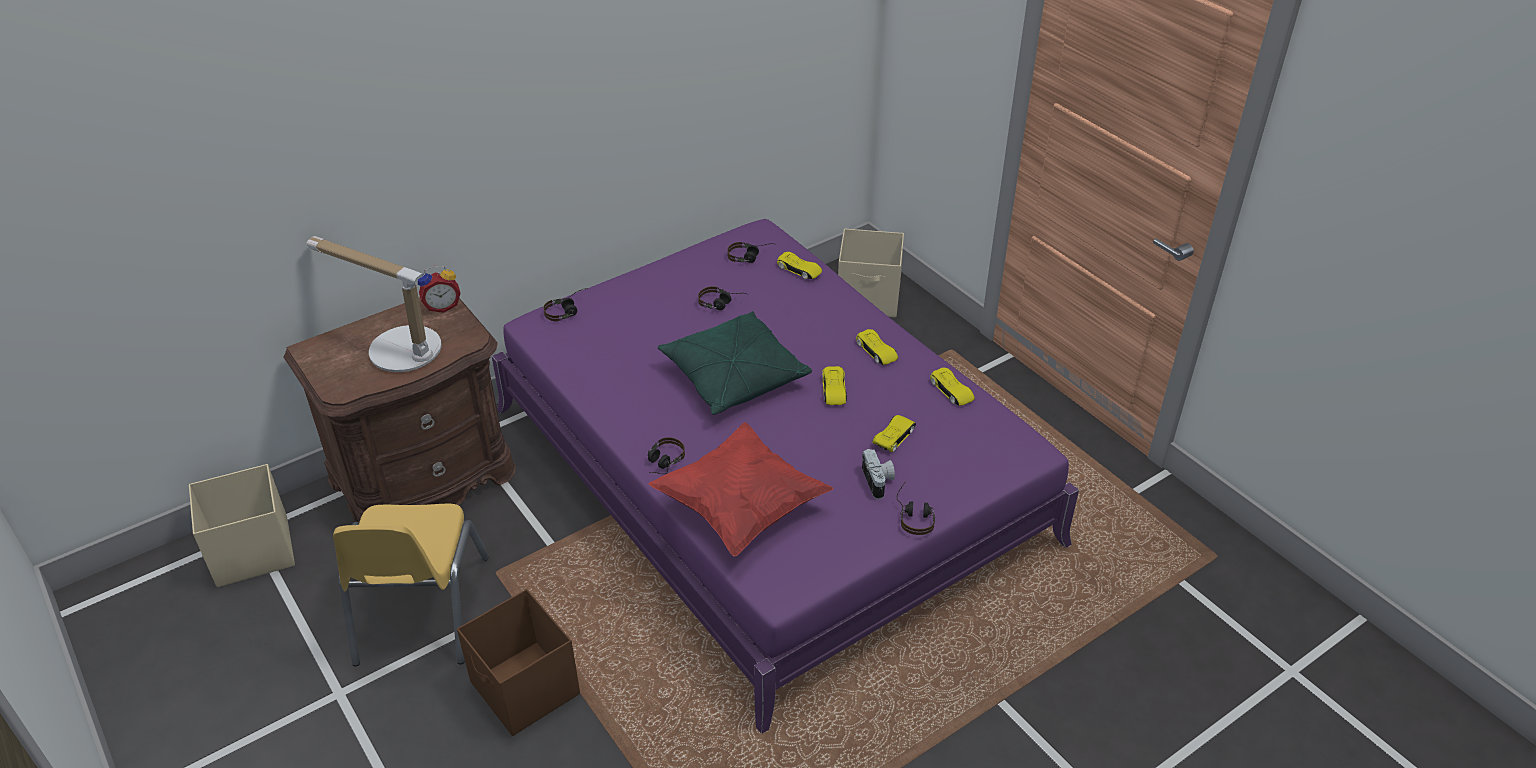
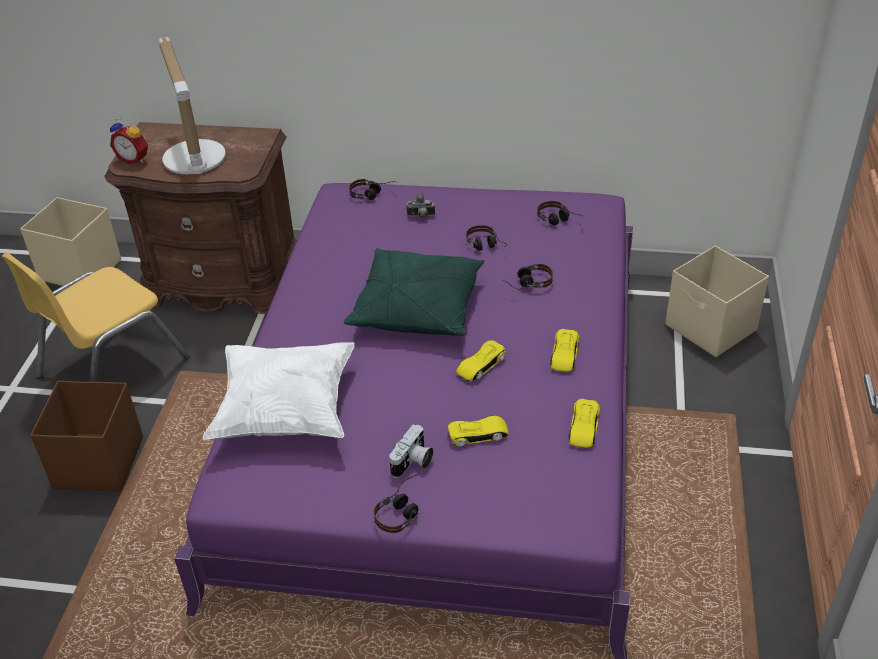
camera: 45 degrees right, 0 degrees up
alarm clock [418,266,461,313] -> alarm clock moved to [110,118,148,164]
headphones [648,437,685,474] -> headphones moved to [503,264,553,290]
red pillow [649,422,833,556] -> white pillow [202,342,355,440]
yellow toy car [777,252,822,279] -> none
none -> camera [406,193,435,218]

